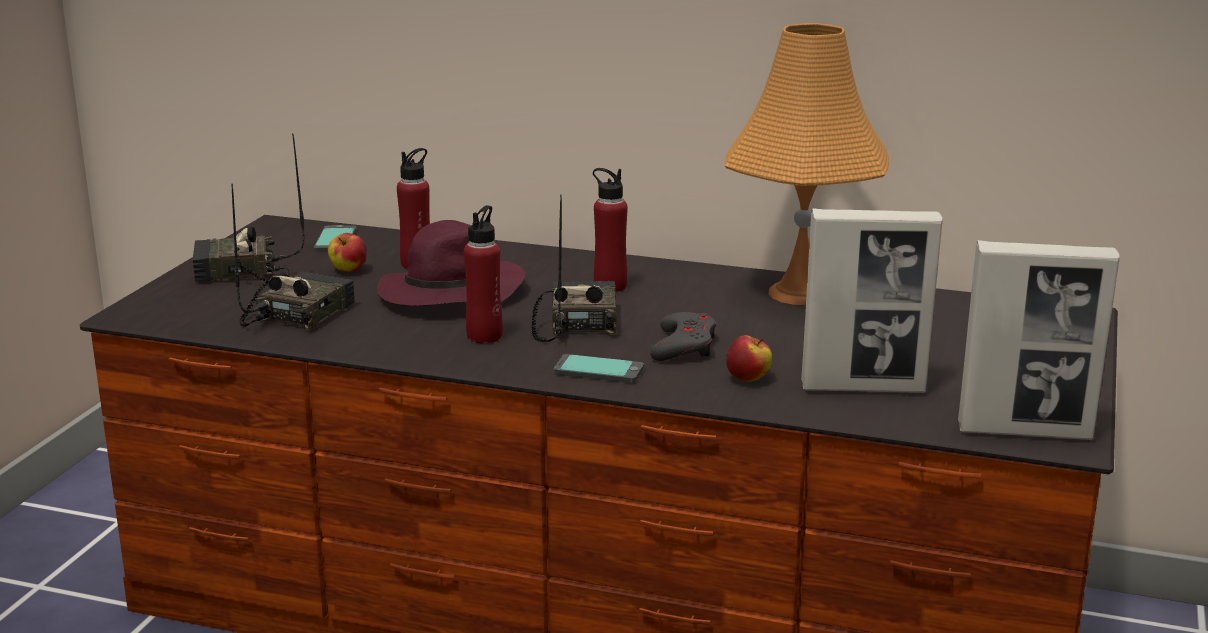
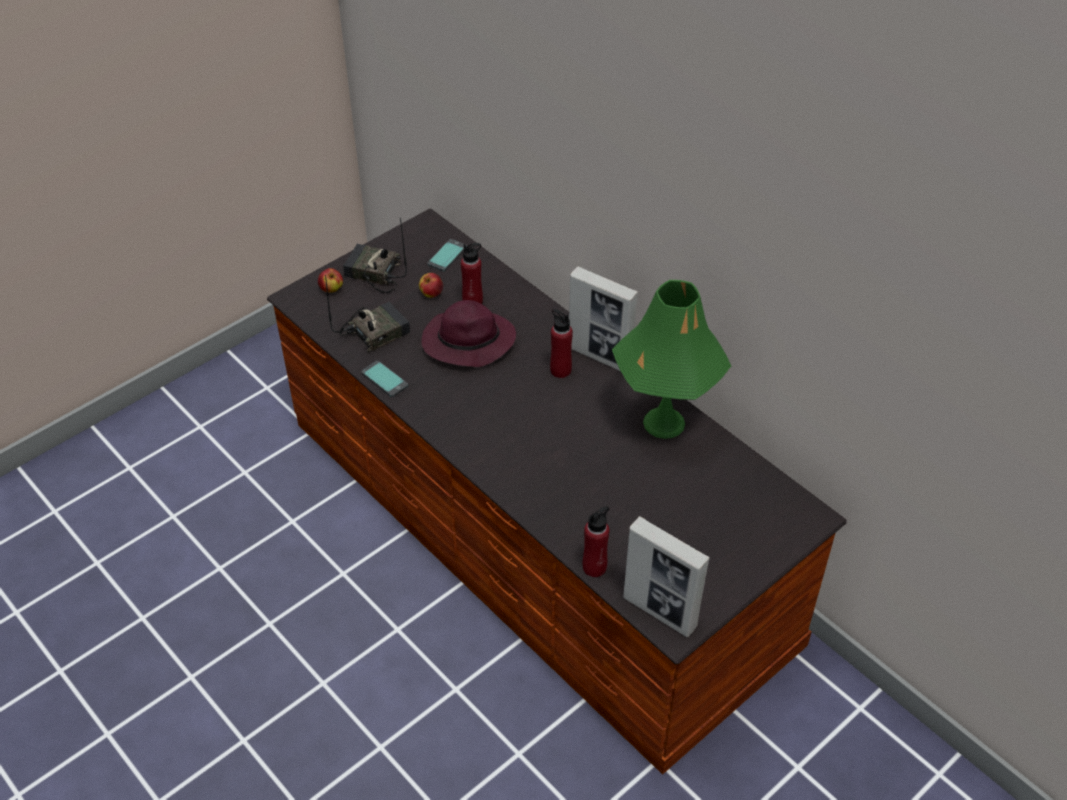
camera: 30 degrees right, 25 degrees up
red bottle [464,205,503,344] -> red bottle moved to [583,506,609,577]
radio [531,195,616,342] -> none
phone [554,354,644,383] -> phone moved to [361,361,408,397]
grey game controller [650,312,716,361] -> none
orange table lamp [725,23,889,305] -> green table lamp [612,280,731,439]
apple [726,335,772,382] -> apple moved to [318,268,343,293]
picture frame [801,208,943,393] -> picture frame moved to [569,266,638,371]

